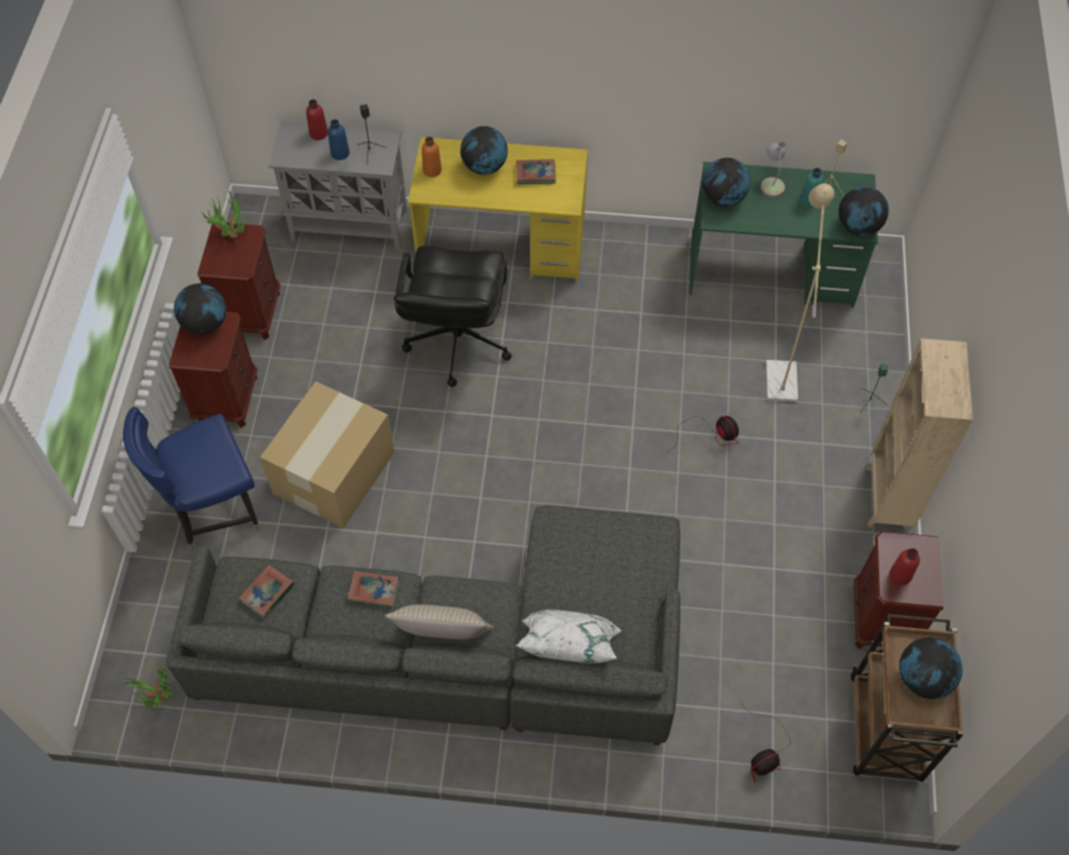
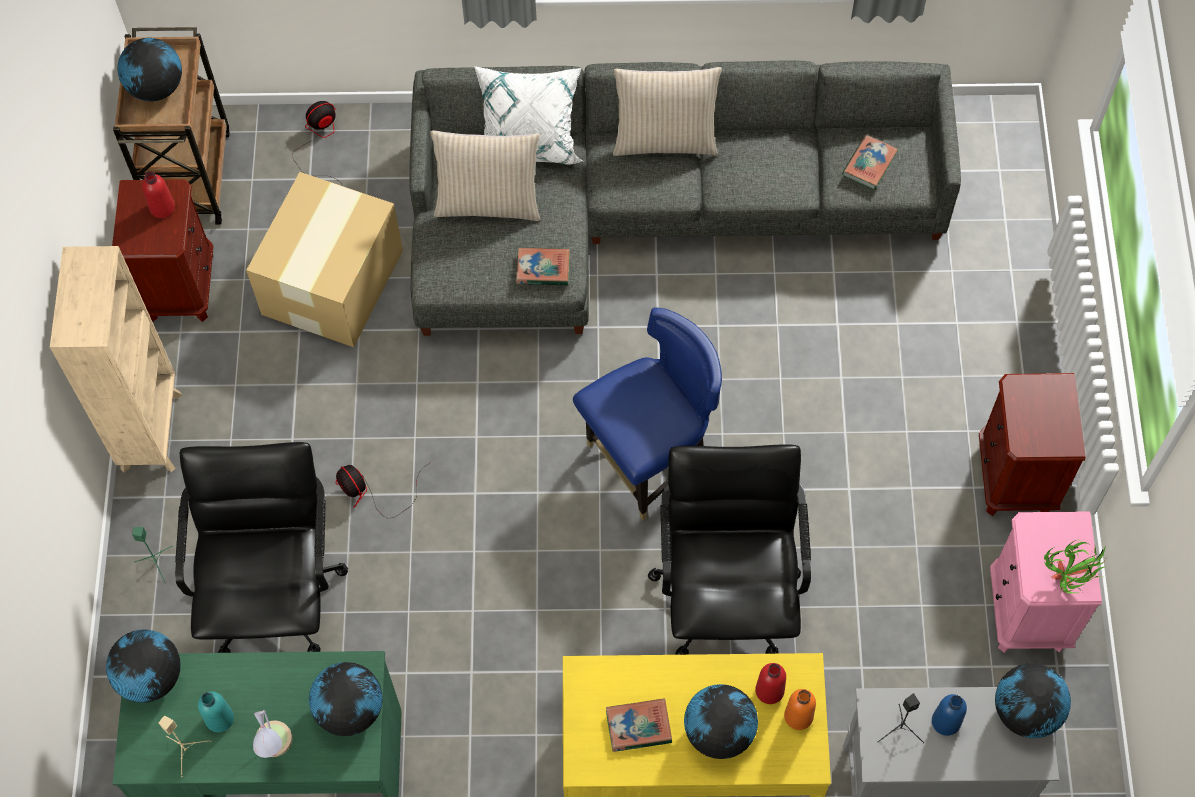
camera: 175 degrees right, 5 degrees up
blue chair [123,407,260,552] -> blue chair moved to [573,308,722,520]
potted plant [124,666,172,711] -> none
globe [174,283,226,335] -> globe moved to [995,663,1071,738]
brown nightstand [197,223,280,340] -> pink nightstand [990,511,1102,653]
cardboard box [260,381,395,529] -> cardboard box moved to [246,172,403,347]
red bottle [306,99,328,140] -> red bottle moved to [755,663,786,704]
book [347,570,399,608] -> book moved to [516,248,570,285]
beige floor lamp [766,183,835,402] -> black office chair [175,442,348,653]
none -> beige pillow [430,130,541,221]

